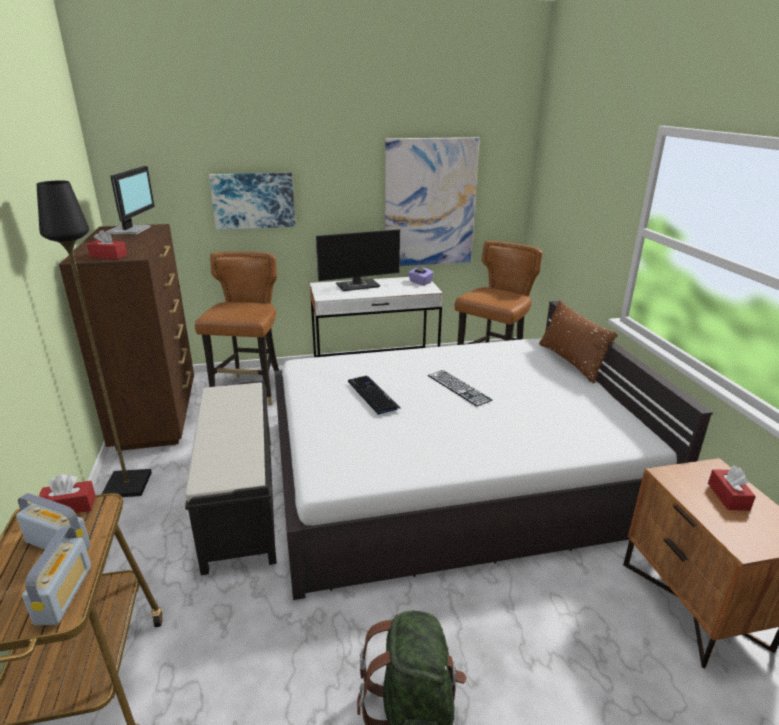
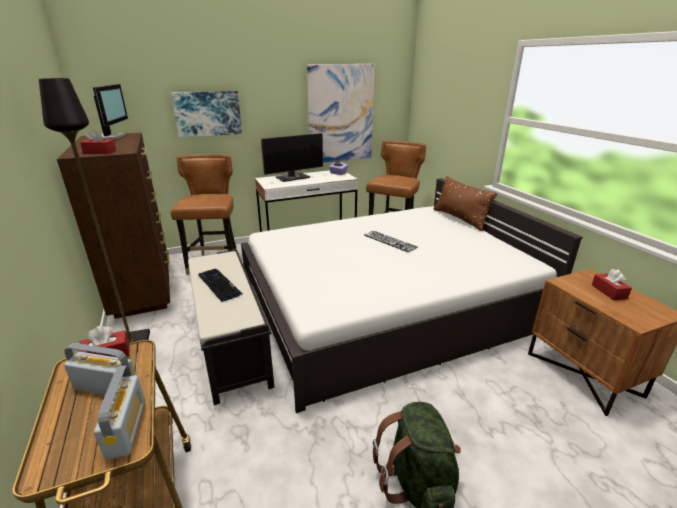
camera: 10 degrees left, 0 degrees up
keyboard [348,376,401,415] -> keyboard moved to [198,269,243,302]

